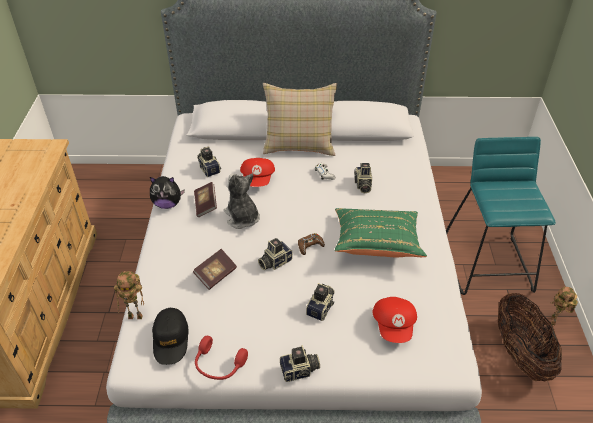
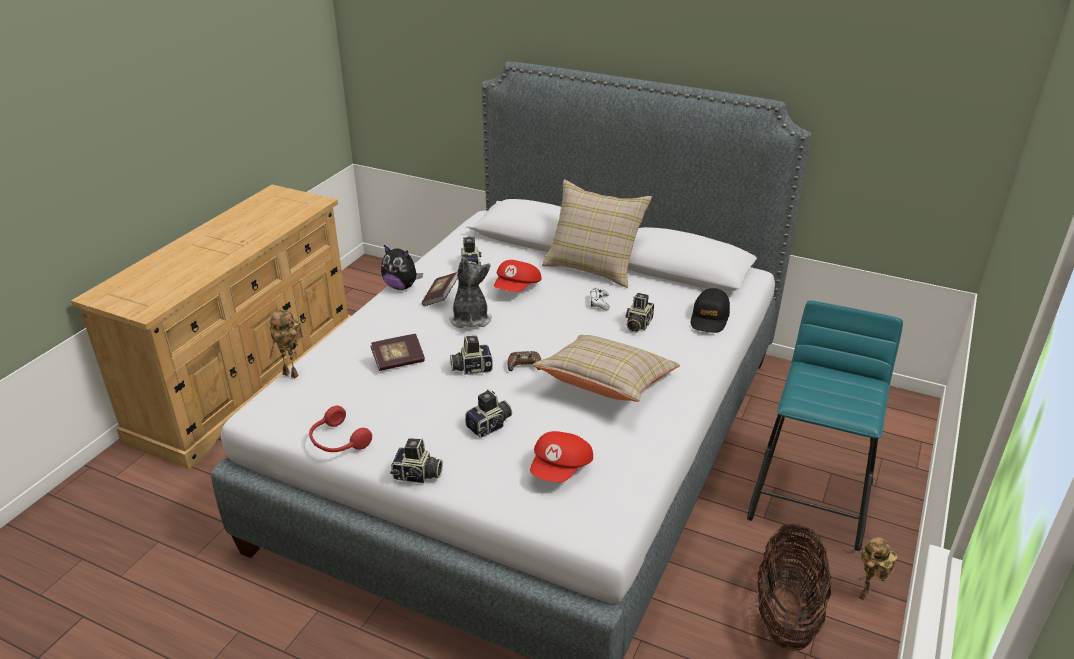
camera: 25 degrees right, 10 degrees down
black cap [152,308,189,365] -> black cap moved to [691,288,730,333]
green pillow [335,208,427,257] -> beige pillow [533,335,680,402]

